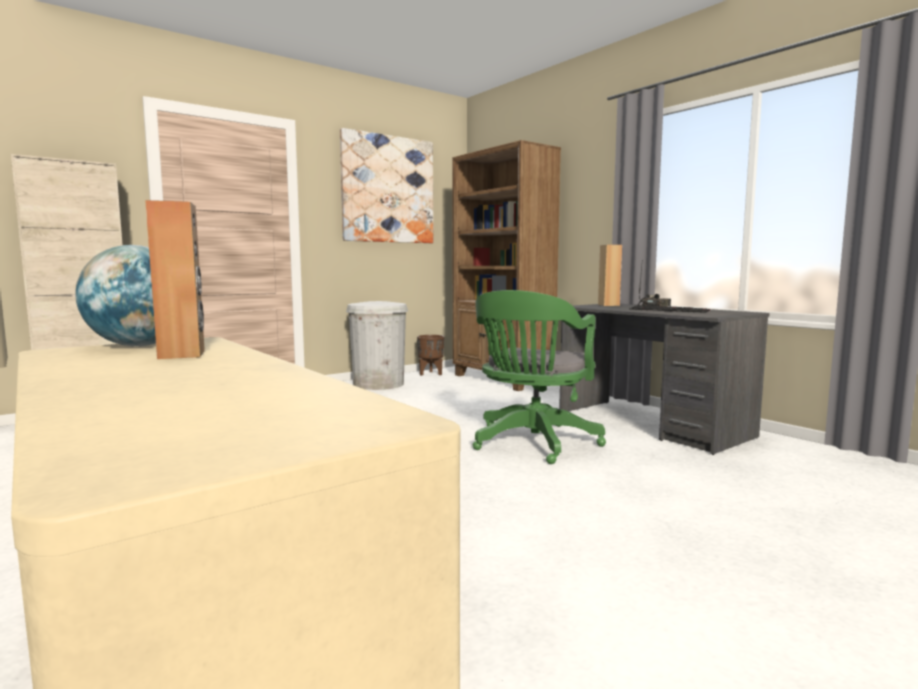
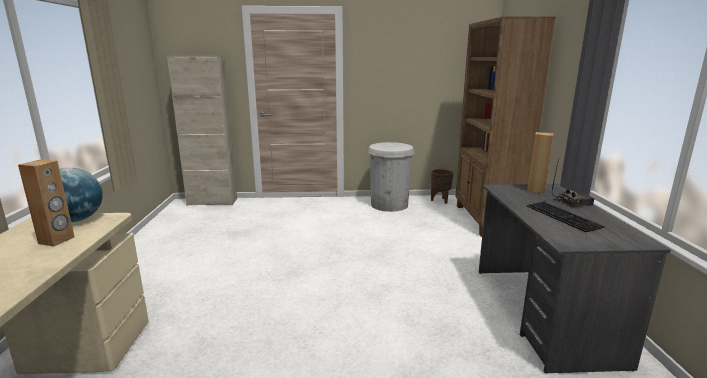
camera: 35 degrees right, 10 degrees up
picture [340,128,433,243] -> none
green office chair [473,290,606,464] -> none

